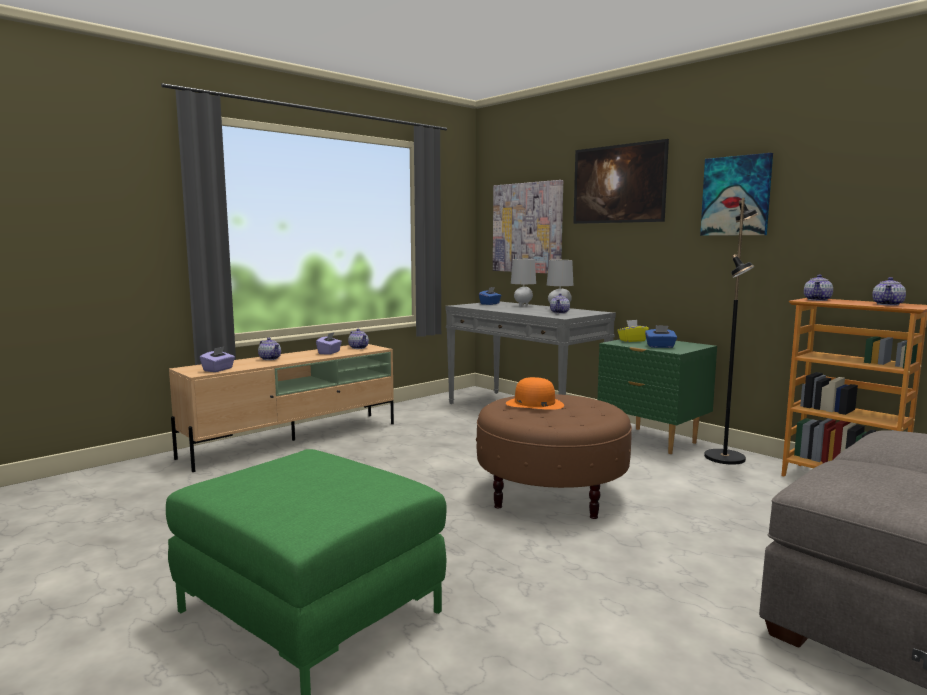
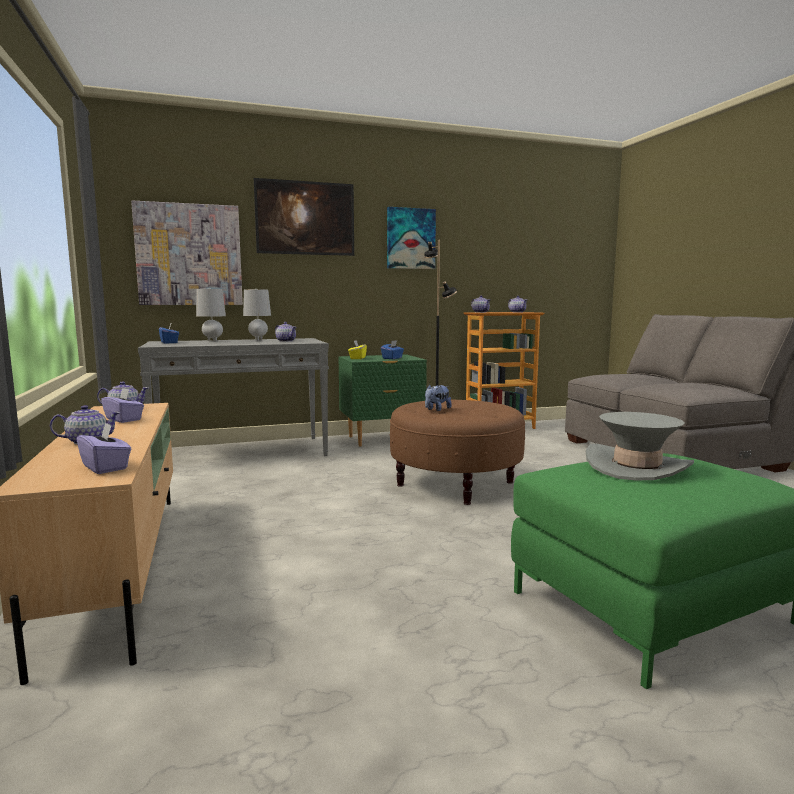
camera: 65 degrees left, 0 degrees up
orange hat [506,377,564,410] -> plush toy [425,385,452,411]
none -> grey hat [586,412,694,481]

